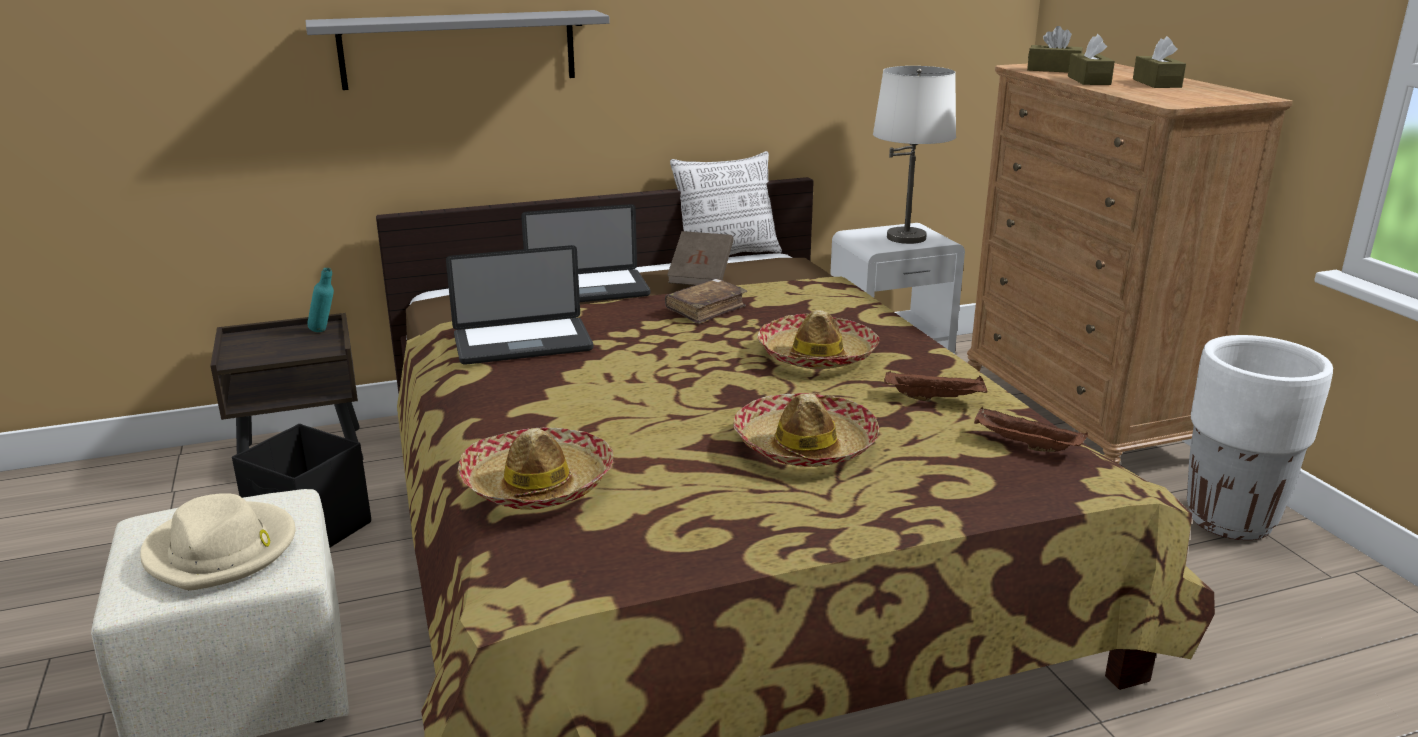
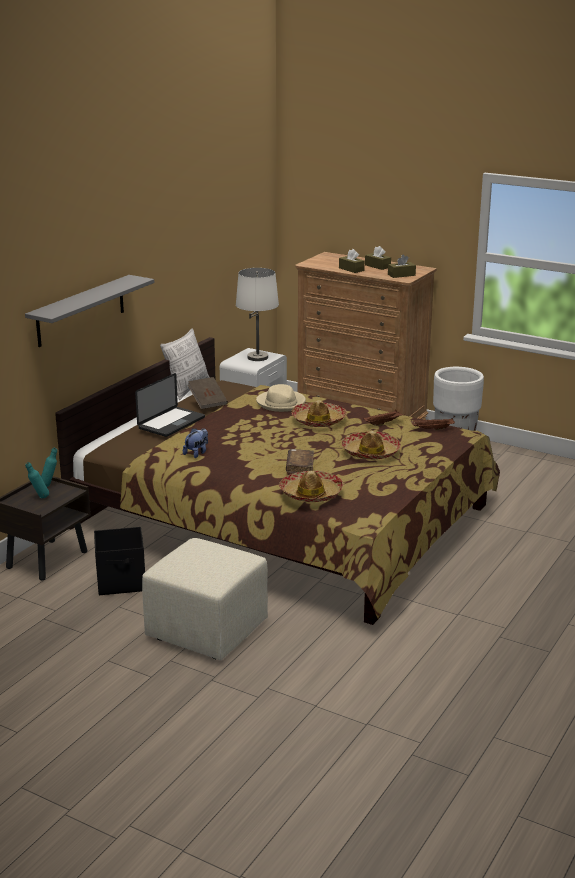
camera: 40 degrees left, 0 degrees up
beige hat [140,493,295,591] -> beige hat moved to [256,384,306,412]
laptop [446,245,593,365] -> plush toy [183,428,208,458]
brown book [665,278,747,324] -> brown book moved to [286,449,314,473]
brown tissue box [1027,26,1083,73] -> brown tissue box moved to [388,255,416,278]
none -> turquoise bottle [25,462,49,499]

